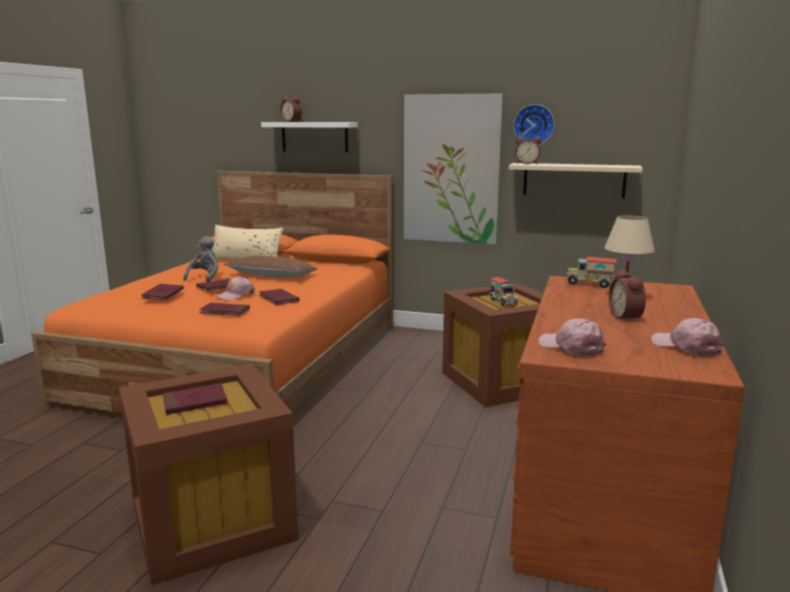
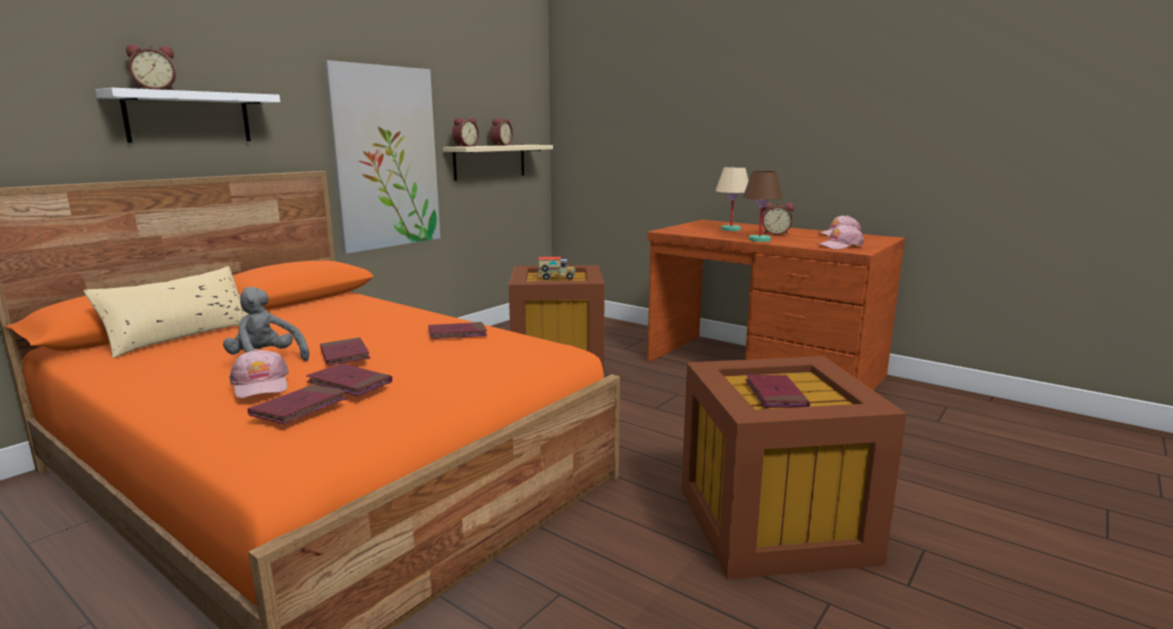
camera: 70 degrees left, 0 degrees up
red book [199,303,250,316] -> red book moved to [248,384,347,424]
pink cap [215,276,255,300] -> pink cap moved to [229,349,289,399]
brown pillow [224,256,317,278] -> none
wall clock [514,104,554,145] -> none
toy truck [567,257,617,288] -> none
none -> alarm clock [490,118,513,145]
none -> brown table lamp [743,171,783,242]

